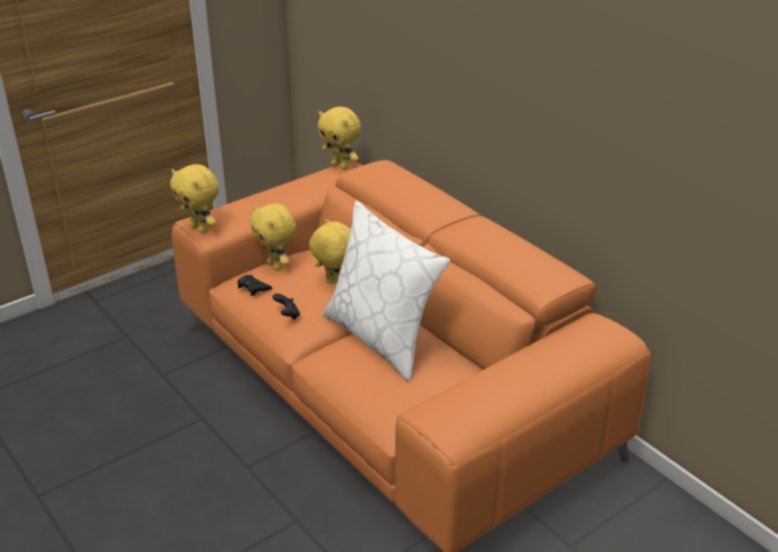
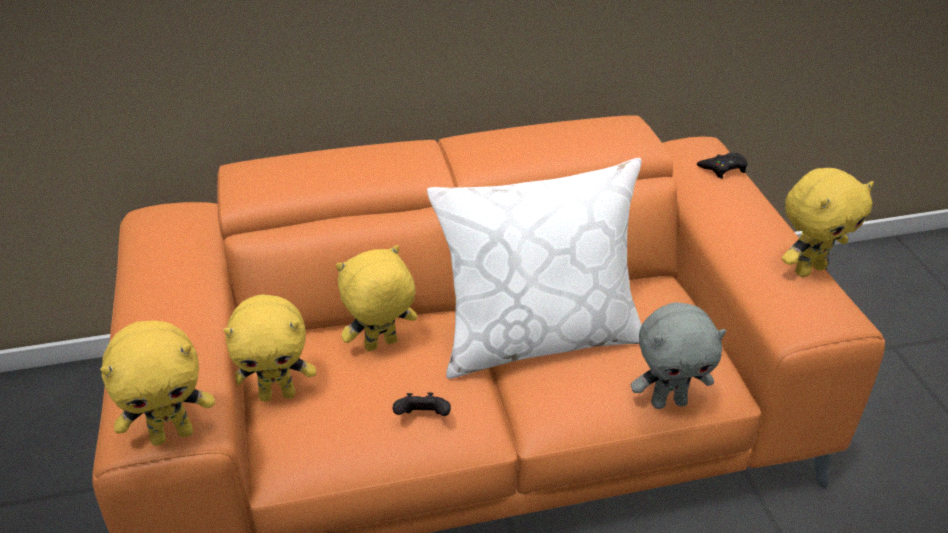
camera: 65 degrees left, 5 degrees up
black game controller [237,275,272,296] -> black game controller moved to [697,153,748,179]
yellow plush toy [317,107,361,170] -> yellow plush toy moved to [782,168,874,277]
none -> grey plush toy [631,302,726,409]

